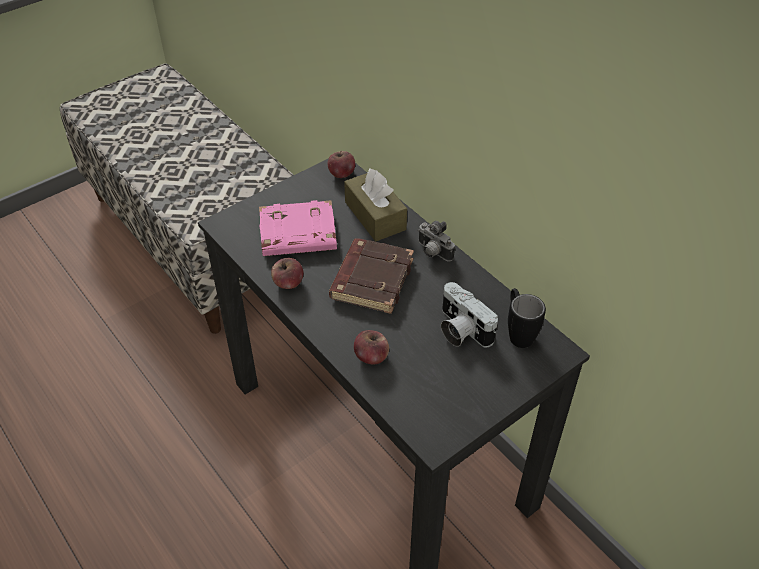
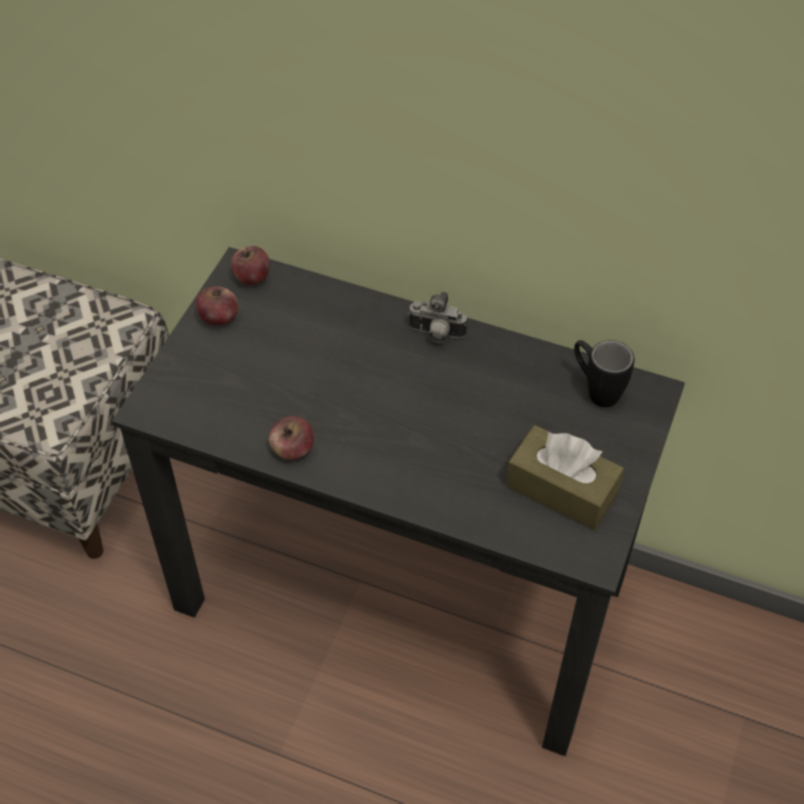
camera: 30 degrees left, 5 degrees up
pink book [259,200,337,256] -> none
brown book [329,238,414,314] -> none
brown tissue box [344,169,407,241] -> brown tissue box moved to [506,425,624,530]
apple [354,330,389,365] -> apple moved to [196,286,238,325]
camera [441,282,498,348] -> none

